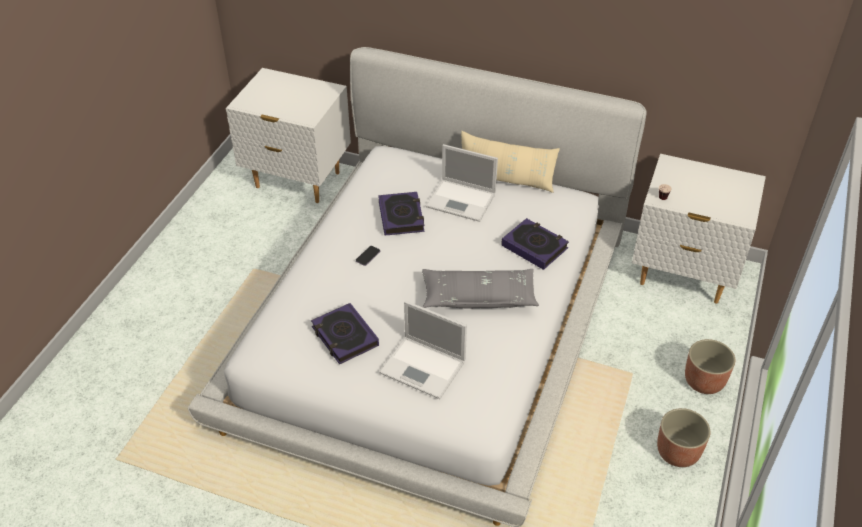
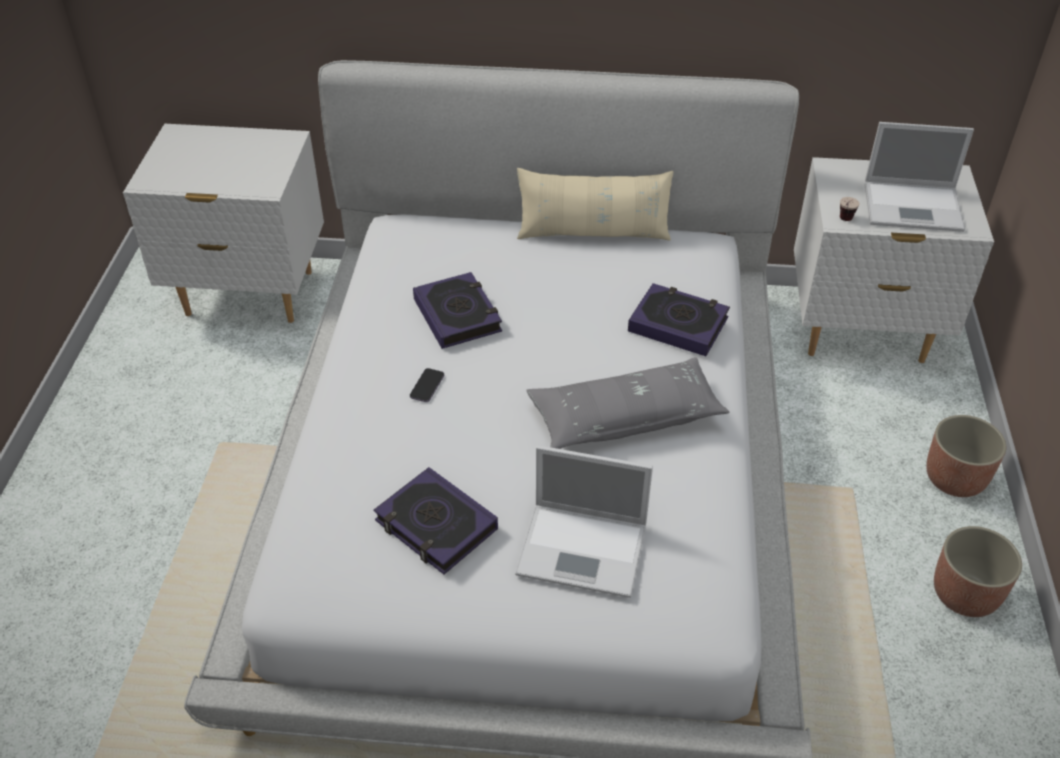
camera: 15 degrees left, 0 degrees up
laptop [426,144,498,222] -> laptop moved to [865,122,974,232]

